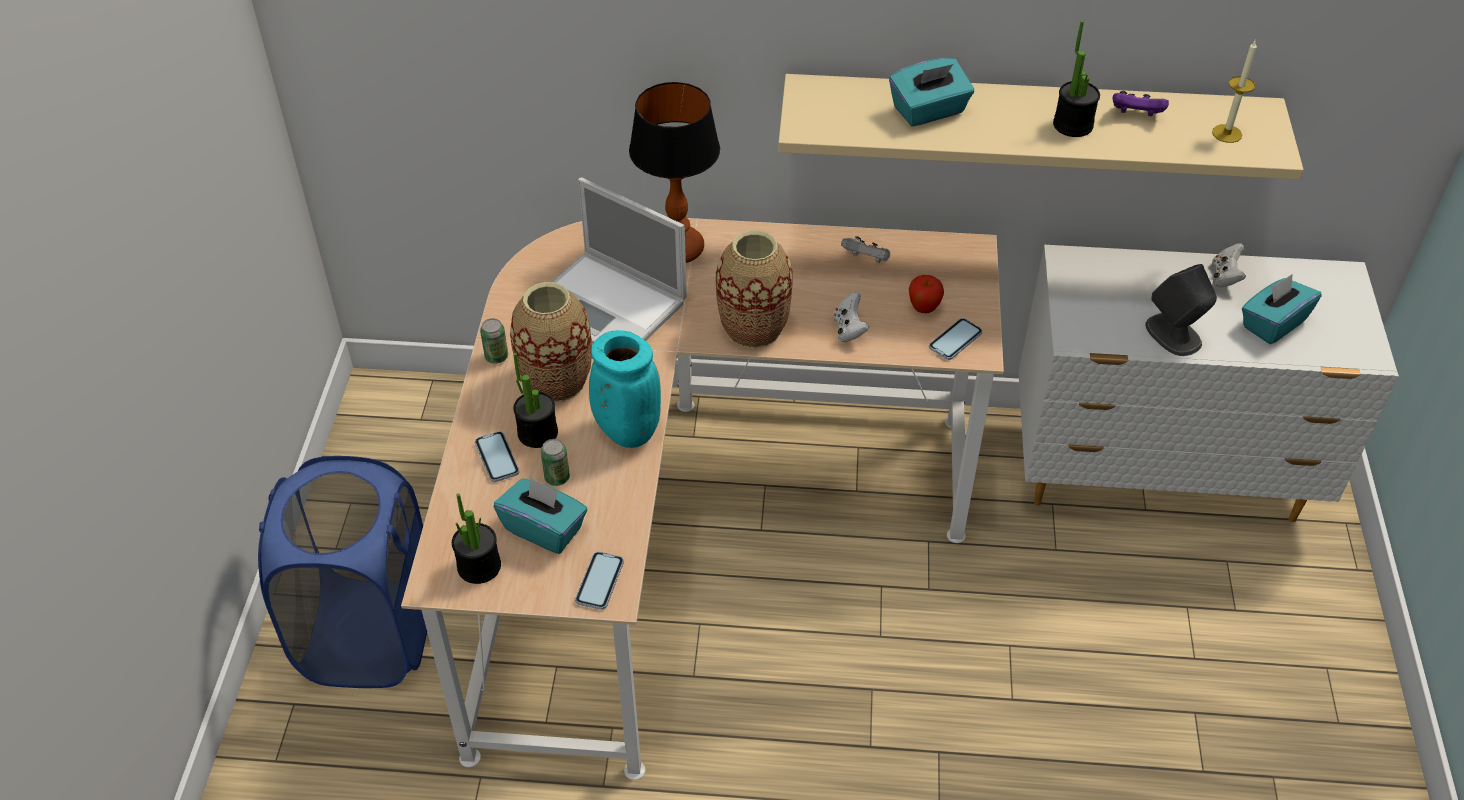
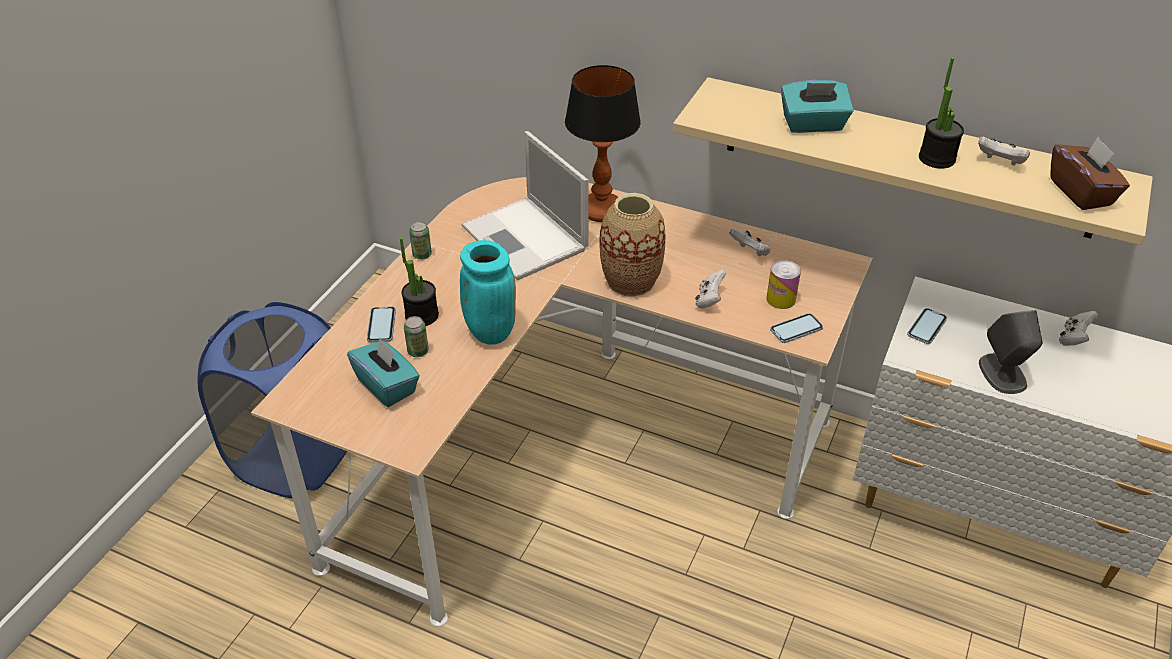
camera: 20 degrees right, 5 degrees down
potted plant [452,494,501,584] -> none
vase [510,282,592,402] -> none
phone [575,552,624,610] -> phone moved to [907,308,947,344]
apple [909,275,944,313] -> can [766,260,801,309]
purple game controller [1113,91,1169,117] -> white game controller [978,137,1030,166]
candle [1212,41,1257,143] -> brown tissue box [1050,137,1130,210]
turquoise tissue box [1242,274,1322,344] -> none

